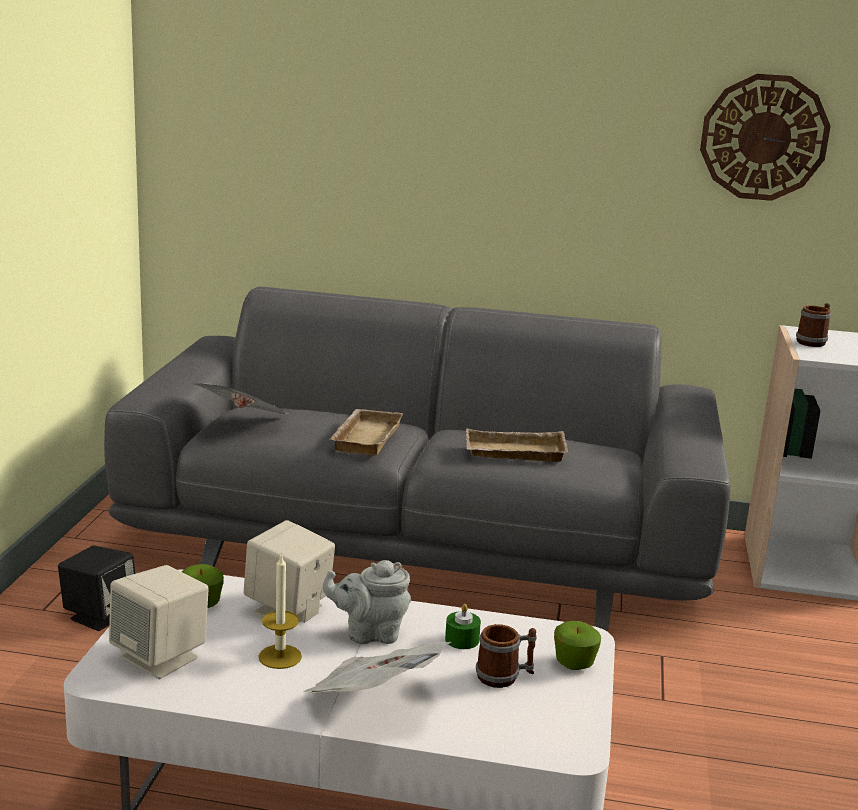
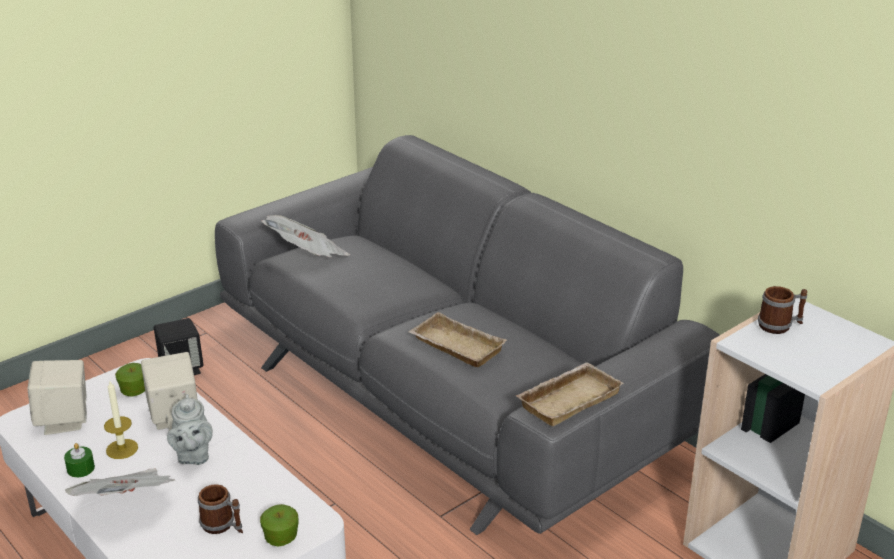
camera: 40 degrees right, 10 degrees up
grey teapot [322,560,411,644] -> grey teapot turned 135 degrees counterclockwise [167,394,213,465]
beige tray [329,409,404,456] -> beige tray moved to [515,362,624,426]
green candle [445,604,481,649] -> green candle moved to [64,443,95,478]
wall clock [700,74,831,201] -> none

